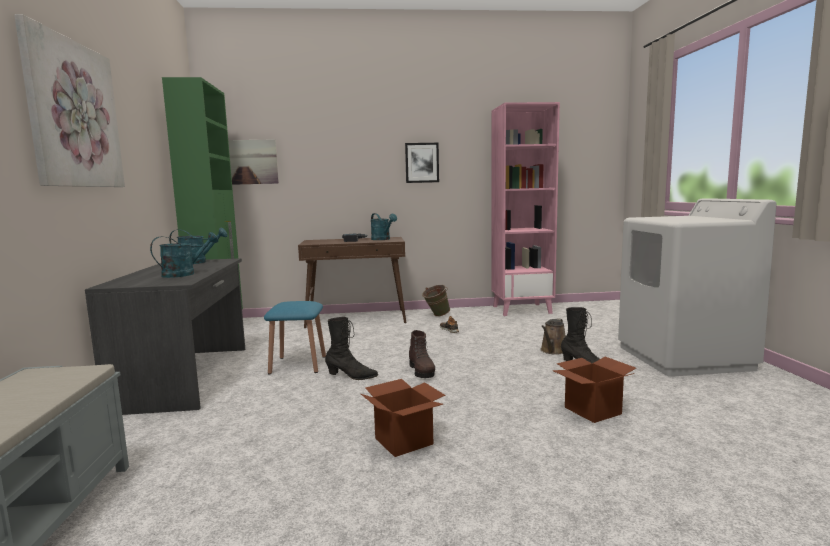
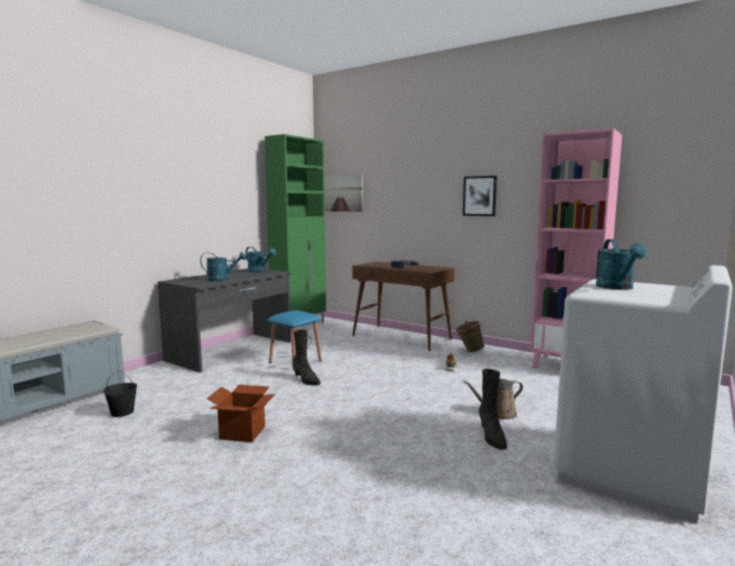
camera: 40 degrees right, 0 degrees up
picture [14,14,125,187] -> none
turquoise watering can [371,213,397,240] -> turquoise watering can moved to [596,239,647,290]
brown boot [409,330,435,378] -> none
cardboard box [552,357,636,423] -> none
none -> black bucket [103,371,137,417]

